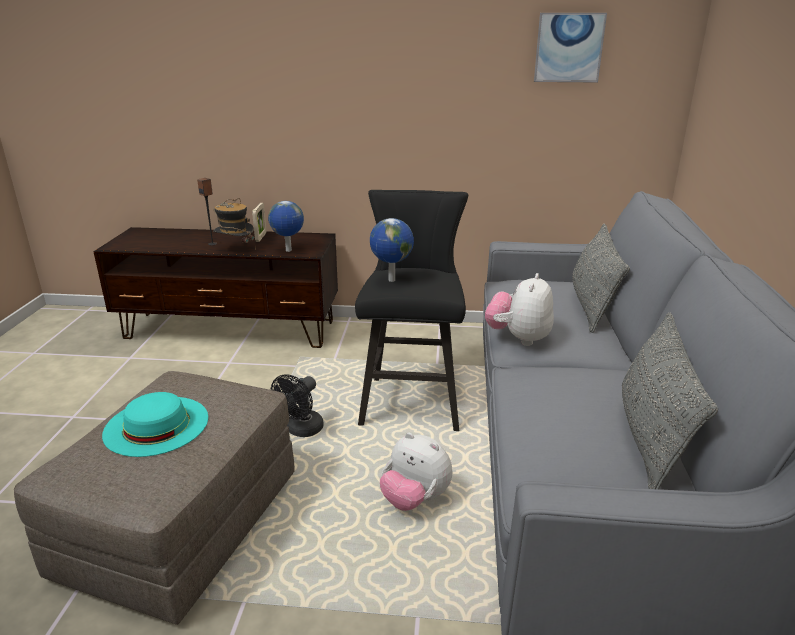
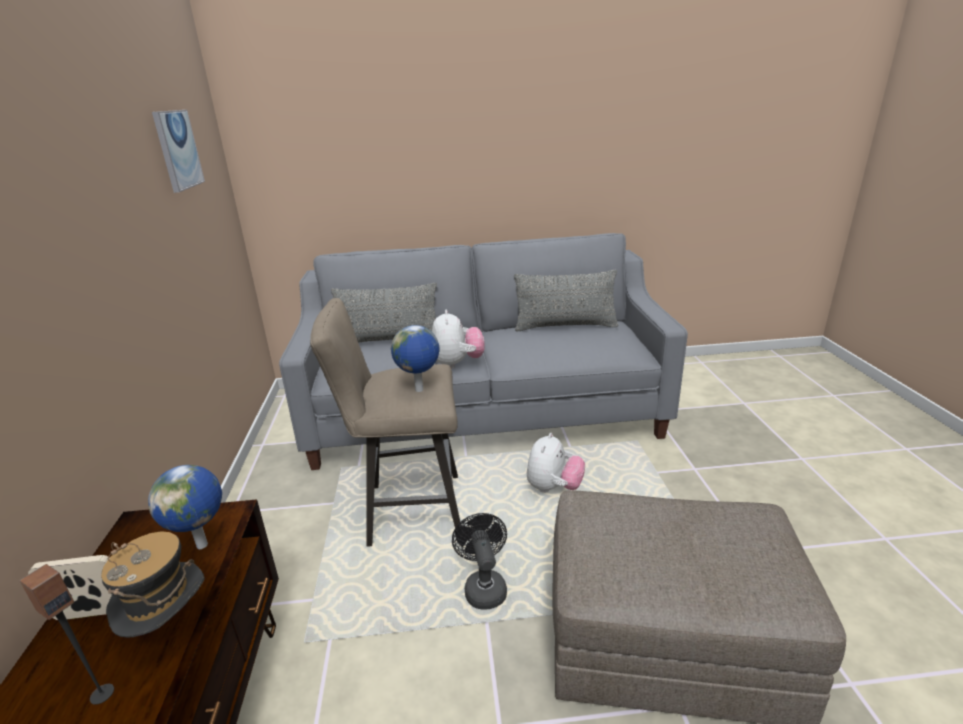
camera: 100 degrees left, 0 degrees up
turquoise hat [102,392,208,457] -> none
black fan [270,374,324,437] -> black fan turned 120 degrees counterclockwise [452,513,507,610]
black stool [355,190,468,431] -> beige stool [310,298,460,547]
plush toy [485,273,554,346] -> plush toy turned 105 degrees counterclockwise [432,309,485,369]

